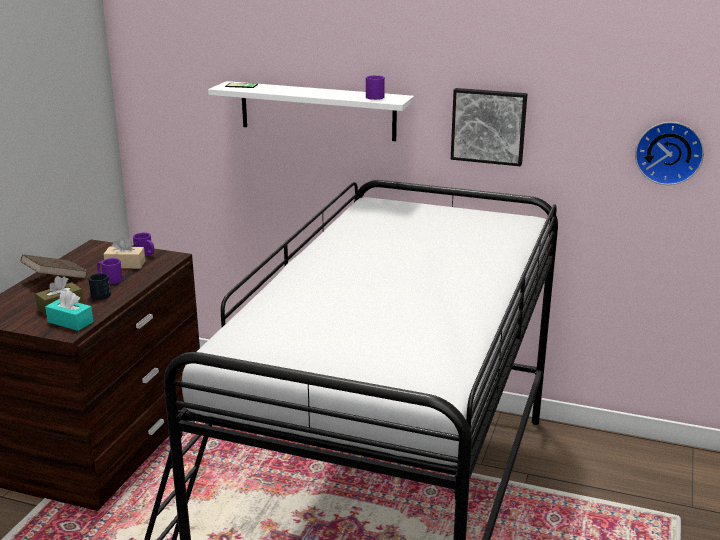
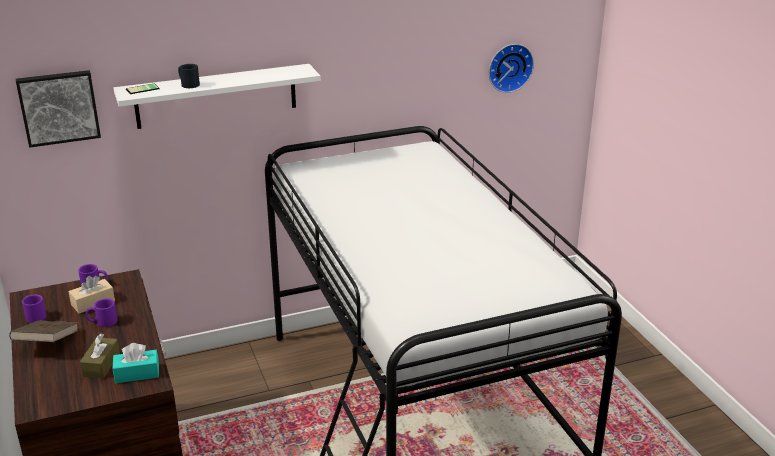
camera: 40 degrees left, 5 degrees up
black mug [88,273,111,300] -> black mug moved to [178,64,200,88]
purple mug [366,75,385,100] -> purple mug moved to [22,294,46,323]
picture [451,88,528,166] -> picture moved to [16,70,101,148]

